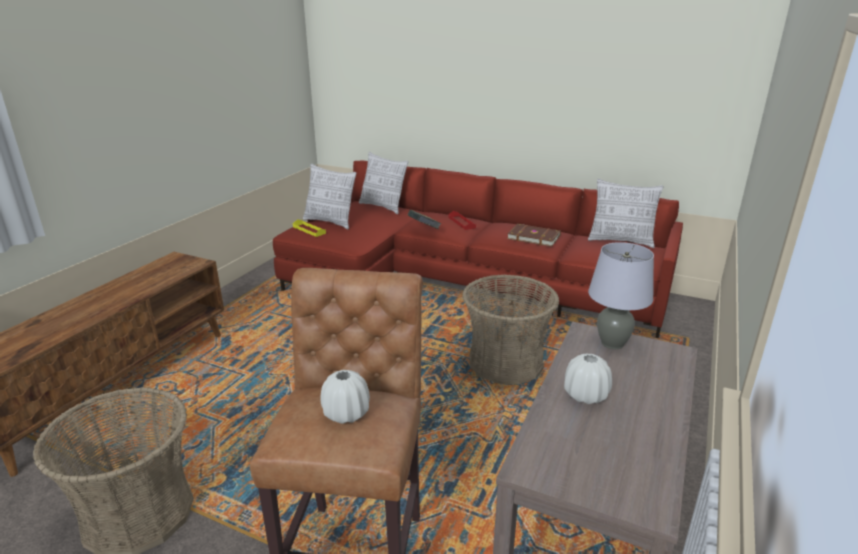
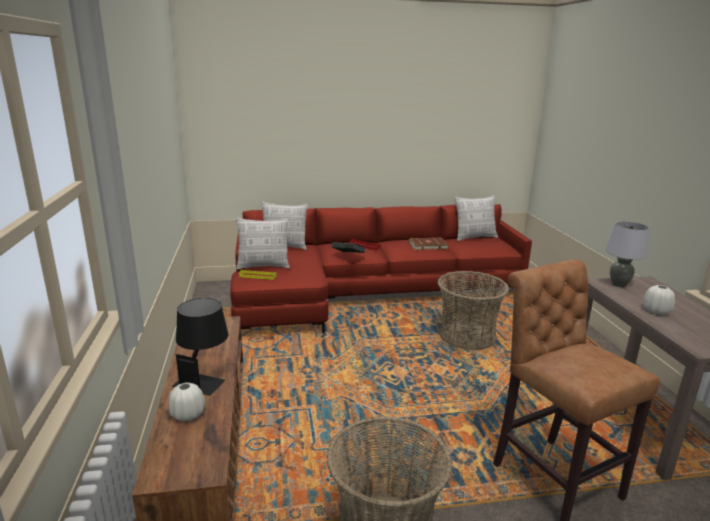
camera: 35 degrees left, 5 degrees down
white vase [320,370,370,424] -> white vase moved to [169,383,205,421]
none -> black table lamp [172,298,228,396]

